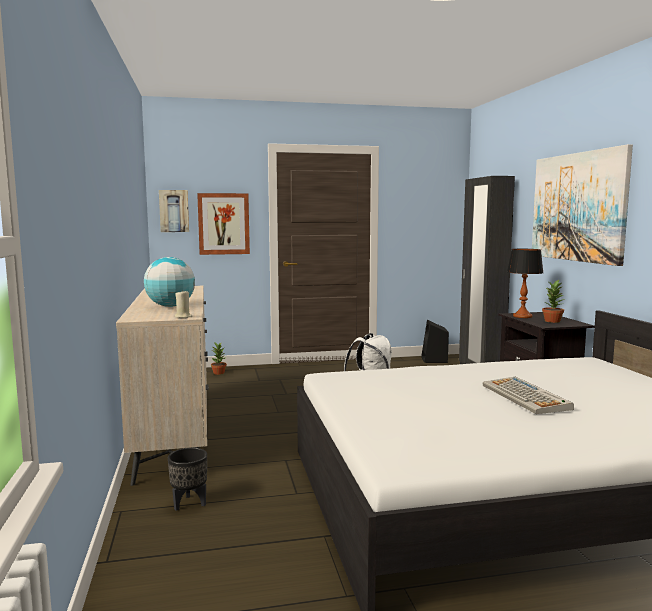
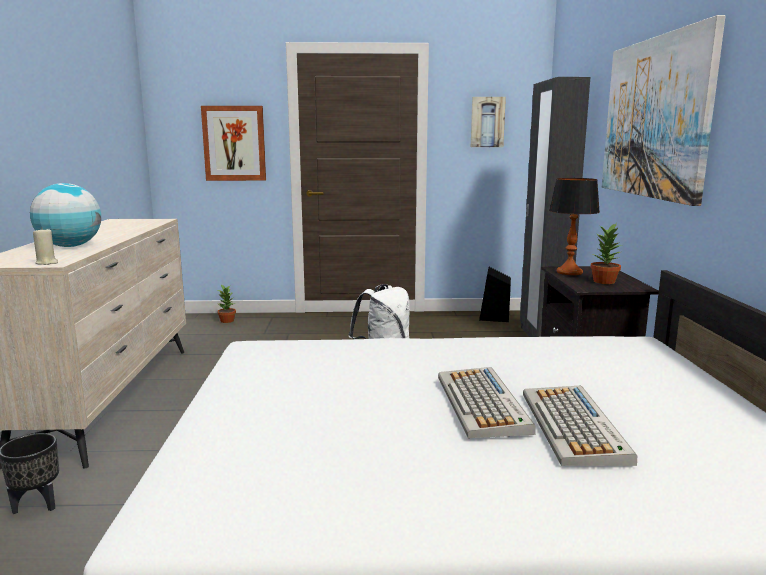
camera: 10 degrees right, 5 degrees up
picture [159,190,189,232] -> picture moved to [471,97,506,147]
none -> keyboard [523,386,637,466]

